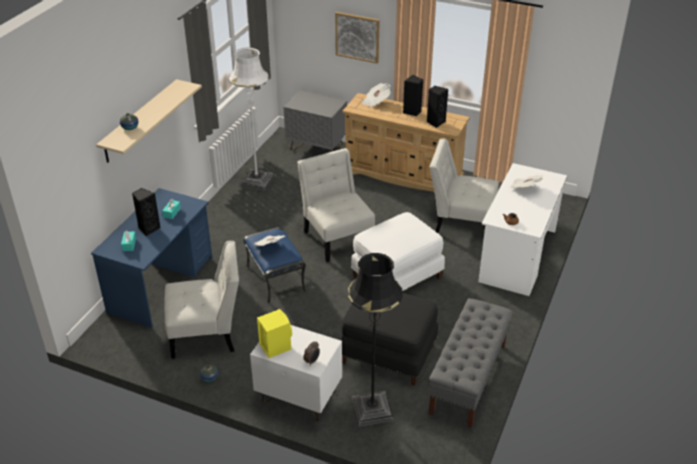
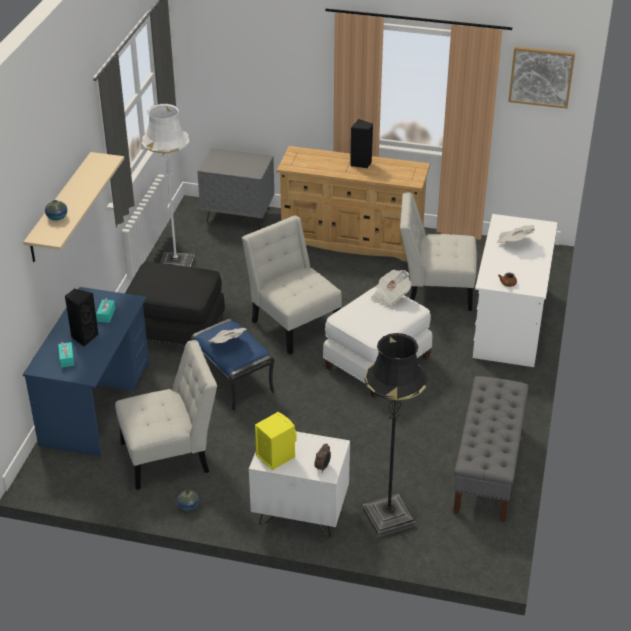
camera: 10 degrees left, 0 degrees up
picture [335,12,380,63] -> picture moved to [508,47,575,109]
black ottoman [341,293,438,386] -> black ottoman moved to [125,262,225,358]
newspaper [361,83,391,107] -> newspaper moved to [371,270,411,306]
black speaker [427,86,448,128] -> none

